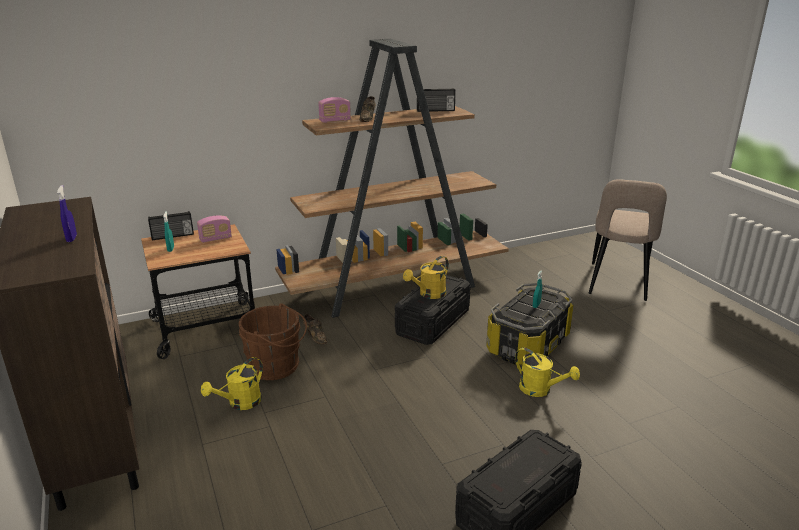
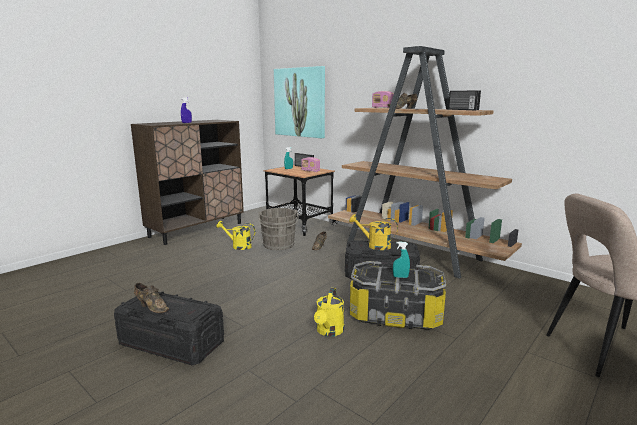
camera: 65 degrees right, 10 degrees down
brown bucket [239,303,307,380] -> grey bucket [258,208,299,250]
none -> brown shoe [134,283,169,313]
none -> picture [274,66,325,138]

